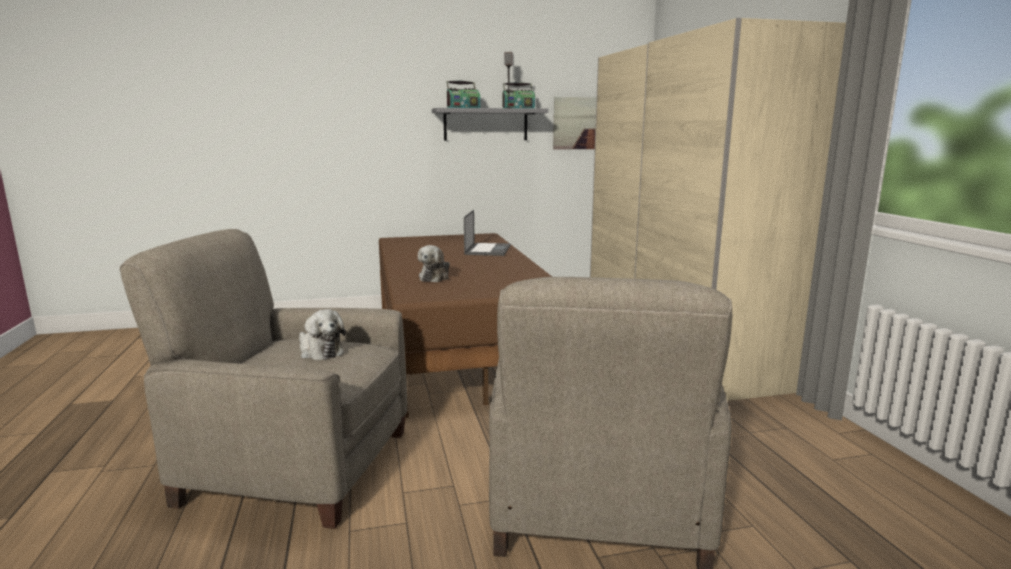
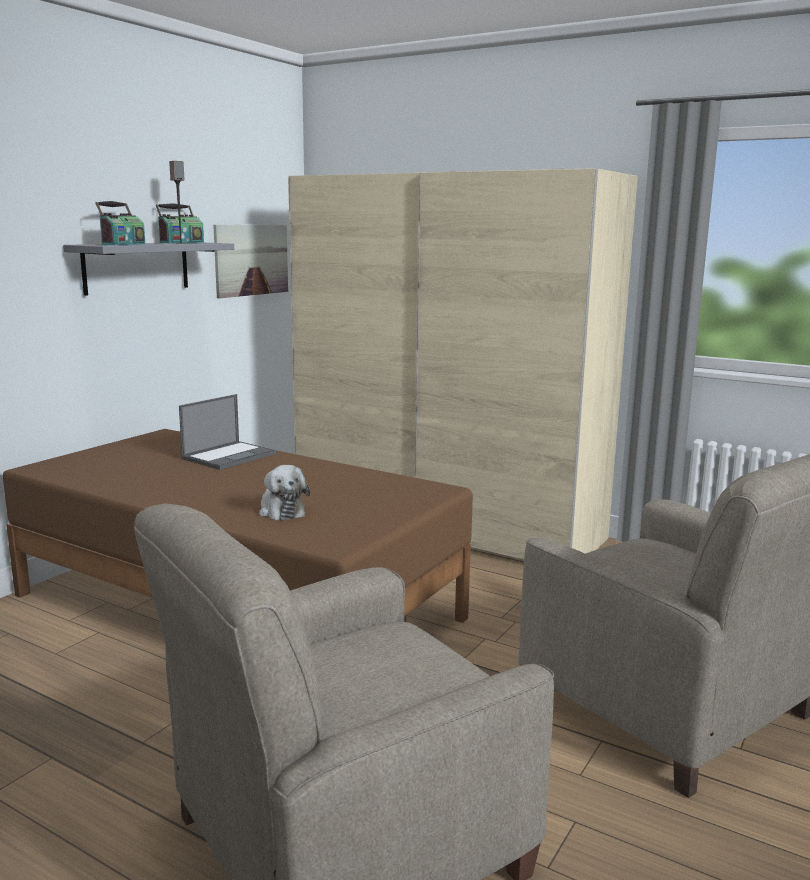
camera: 45 degrees left, 0 degrees up
plush toy [299,309,345,360] -> none
laptop [464,210,510,256] -> laptop turned 75 degrees clockwise [179,394,276,470]

